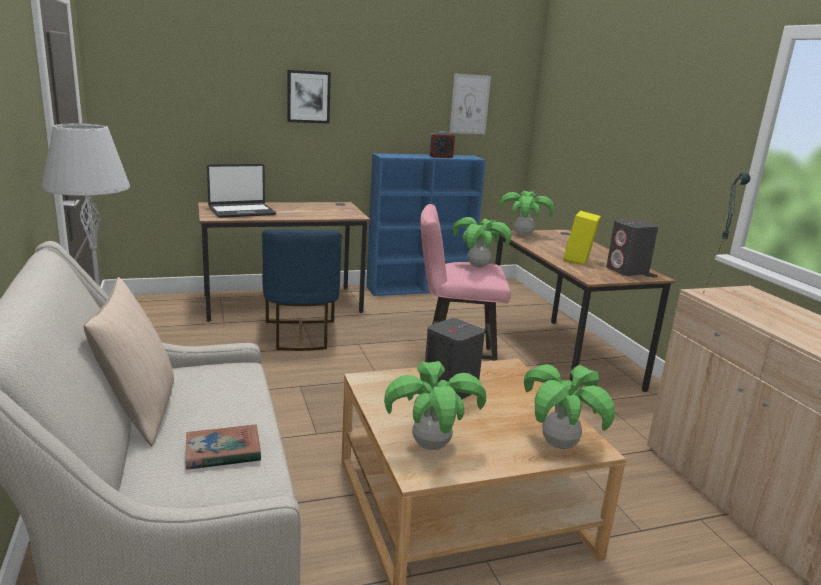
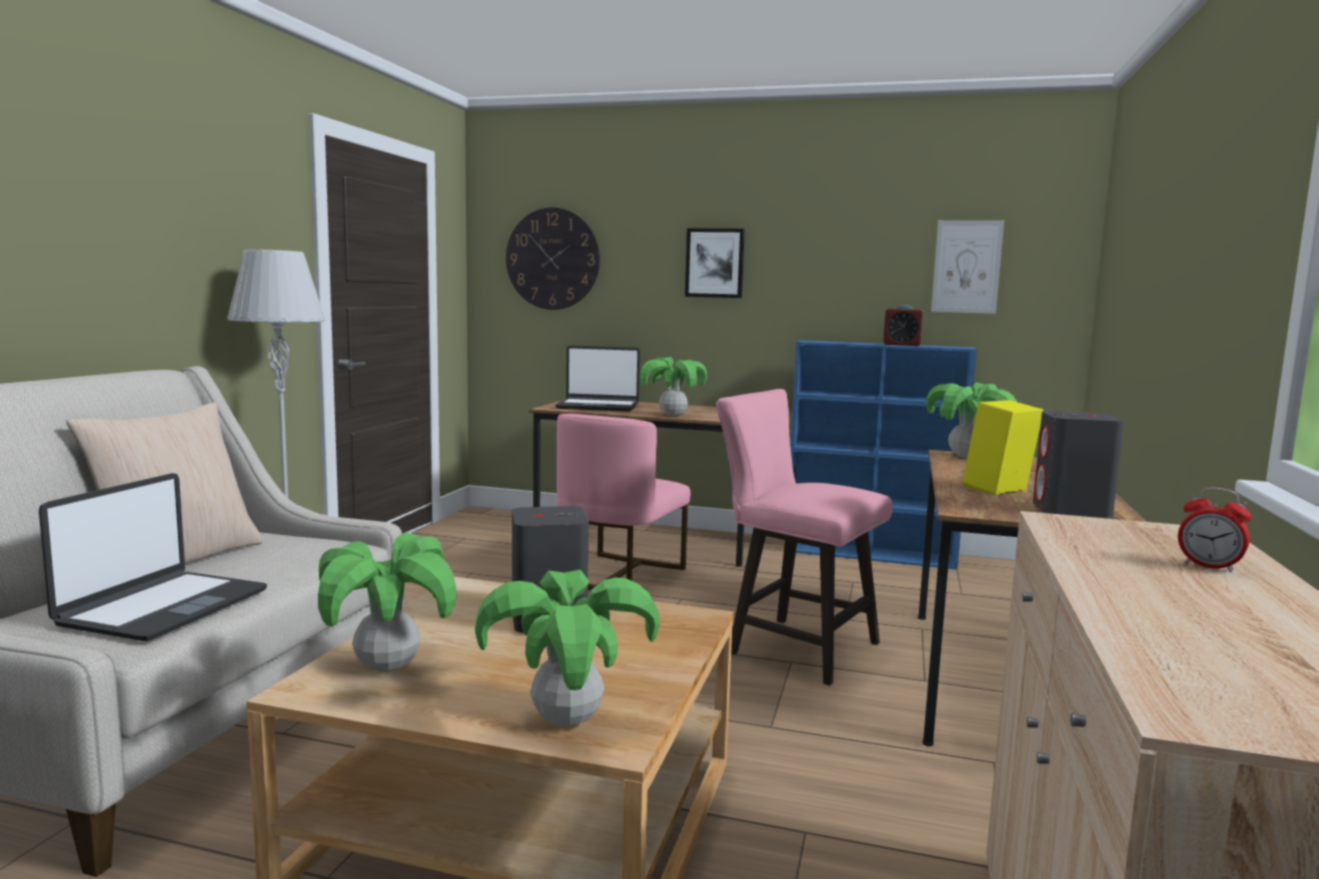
camera: 35 degrees right, 10 degrees down
book [186,424,261,470] -> laptop [39,473,267,641]
blue chair [262,229,342,351] -> pink chair [557,414,691,591]
potted plant [453,217,511,268] -> potted plant moved to [640,357,707,417]
table lamp [703,172,750,294] -> none
none -> wall clock [506,207,600,310]
none -> alarm clock [1178,487,1252,572]

